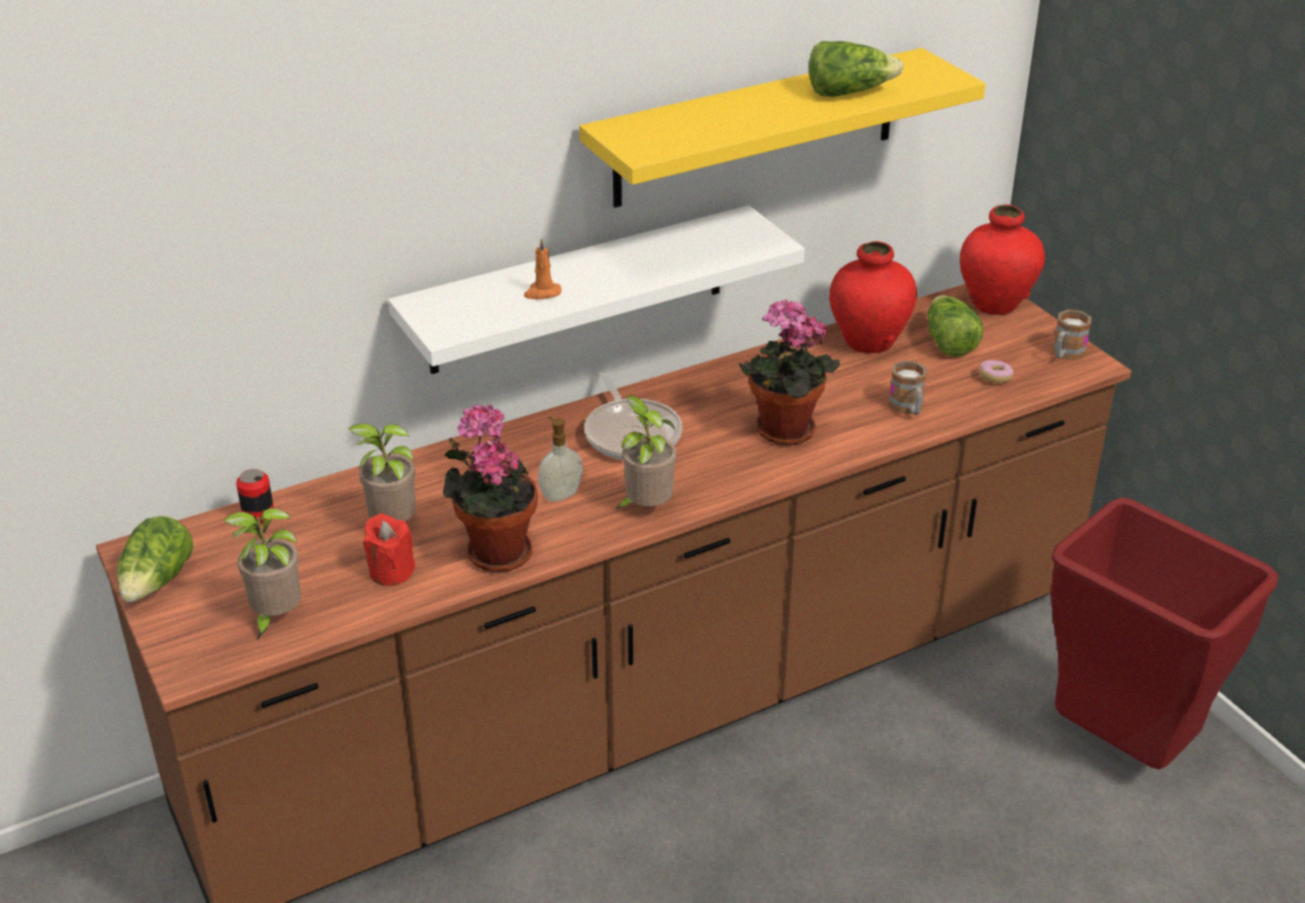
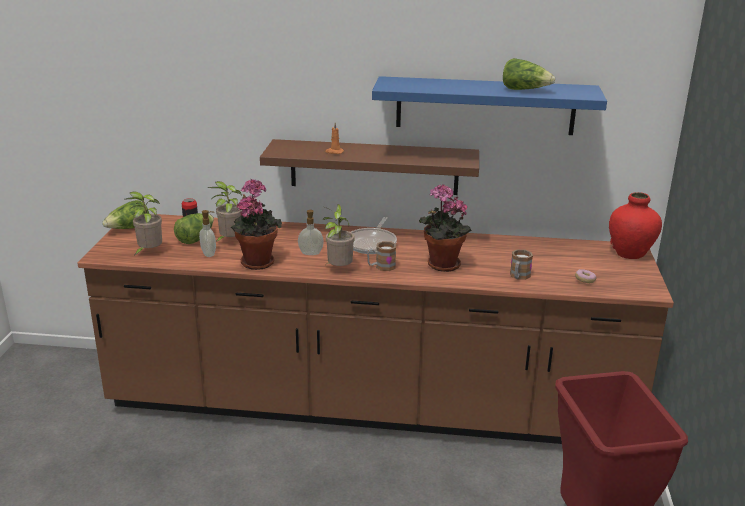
camera: 35 degrees right, 10 degrees down
red candle [363,513,415,586] -> soap dispenser [199,210,216,257]
white shelf [388,205,805,374] -> brown shelf [260,139,479,195]
yellow shelf [579,48,986,208] -> blue shelf [372,76,607,135]
red vase [829,241,917,354] -> none
lettuce [927,295,983,356] -> lettuce moved to [174,213,214,244]
mug [1052,309,1091,360] -> mug moved to [367,241,396,271]

